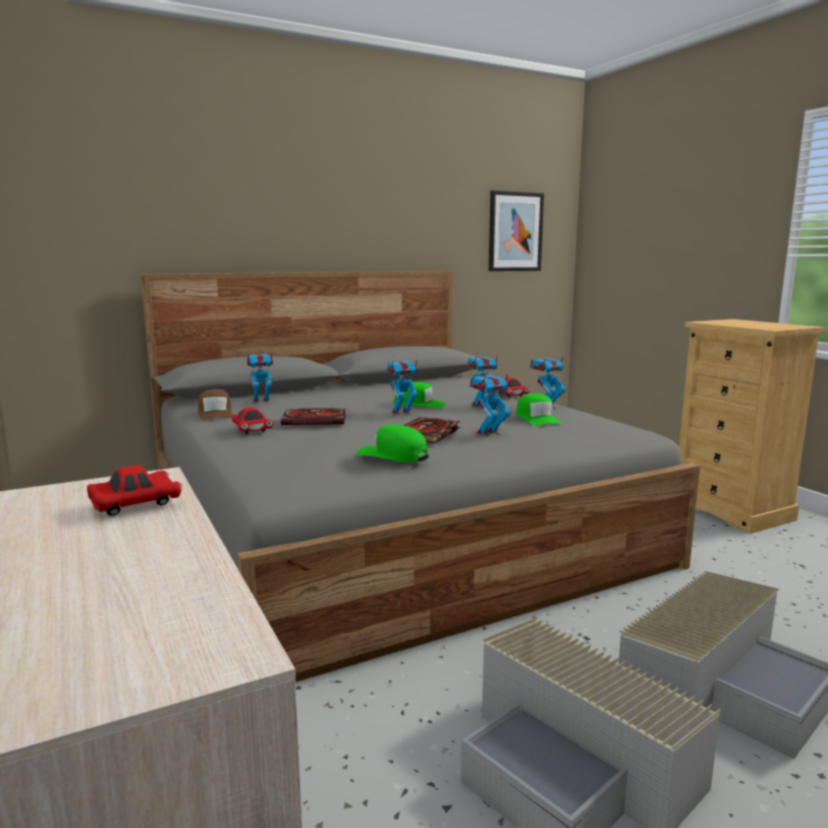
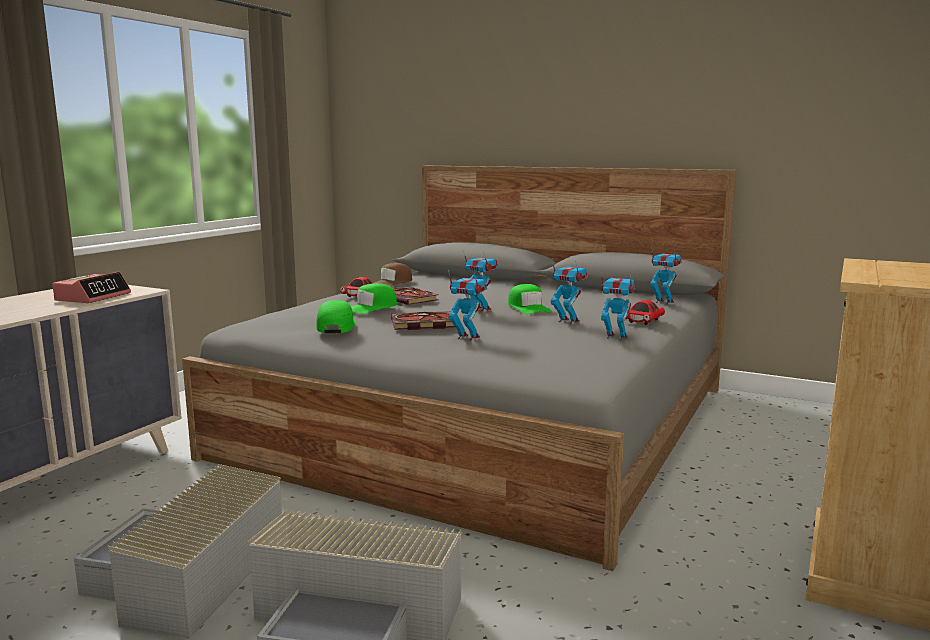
camera: 55 degrees right, 0 degrees up
red toy car [87,465,182,516] -> alarm clock [52,272,131,303]
toy robot [247,348,273,403] -> toy robot moved to [650,246,682,304]
picture [489,190,544,271] -> none
green cap [516,393,562,426] -> green cap moved to [351,283,397,314]

